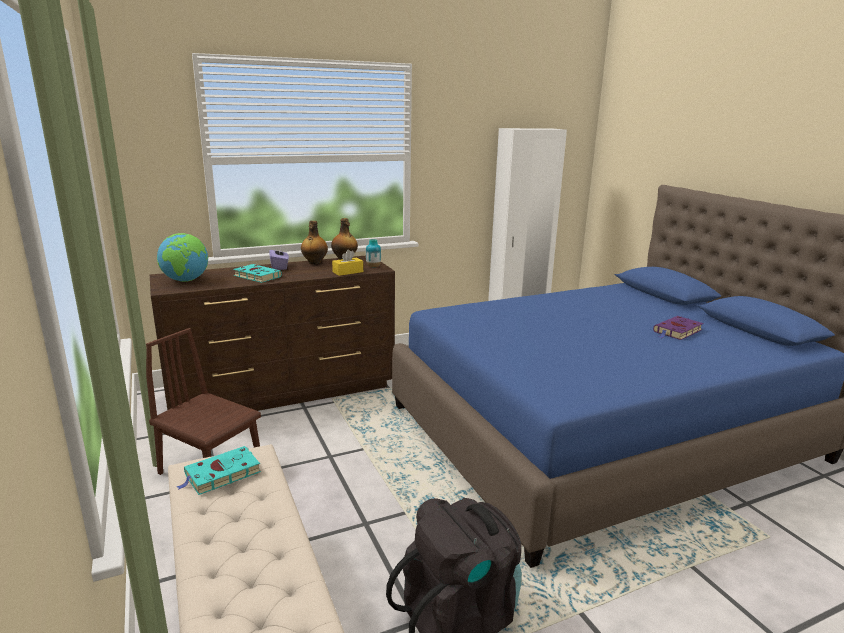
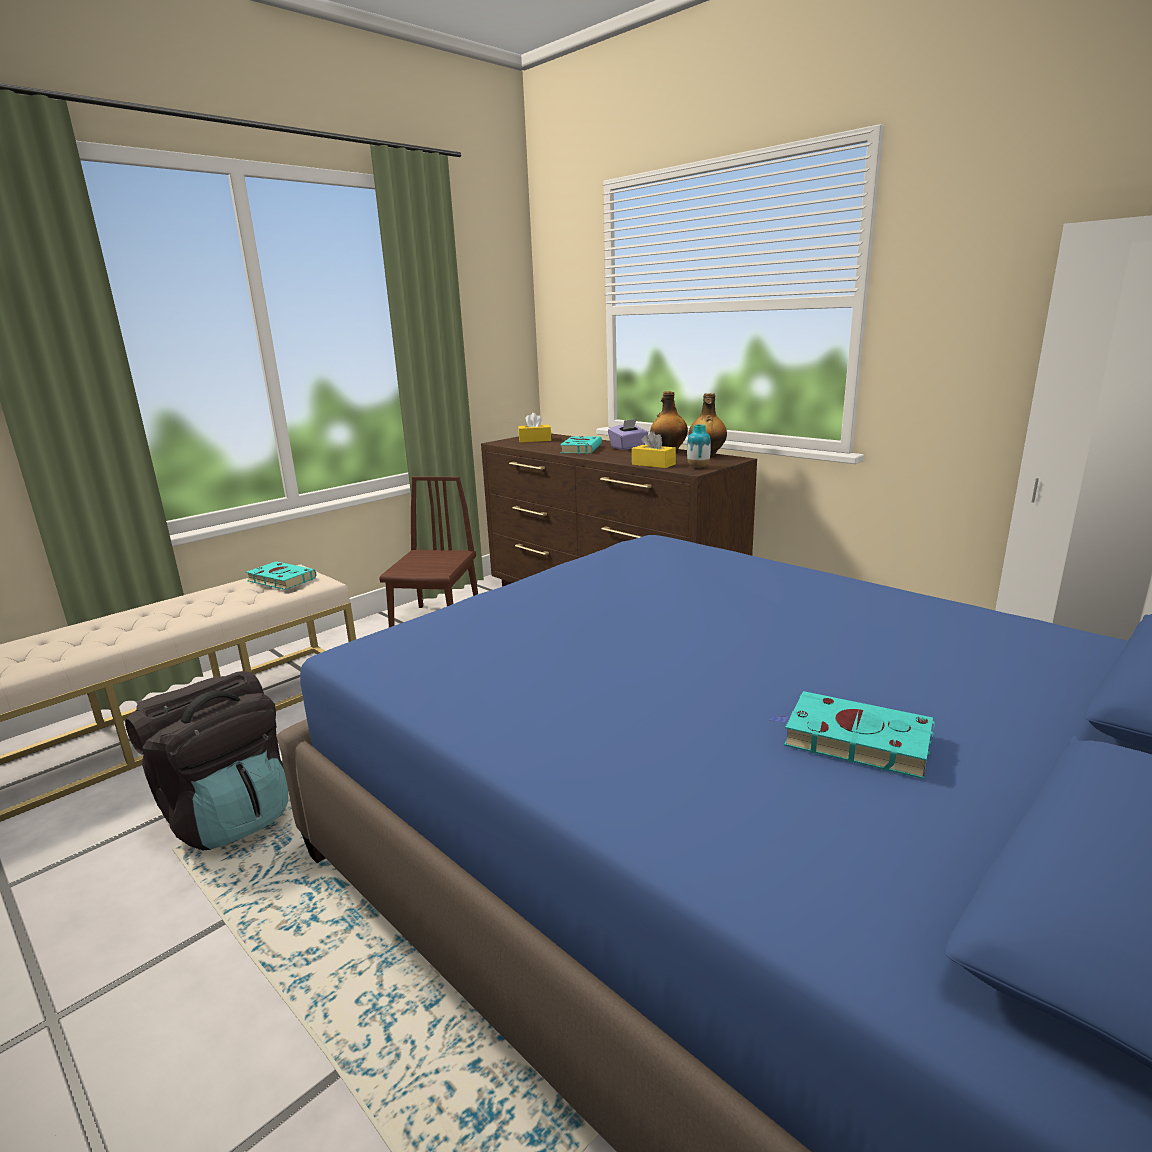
camera: 70 degrees right, 0 degrees up
globe [157,233,208,282] -> yellow tissue box [518,413,551,443]
purple book [653,316,703,340] -> turquoise book [770,691,935,779]

